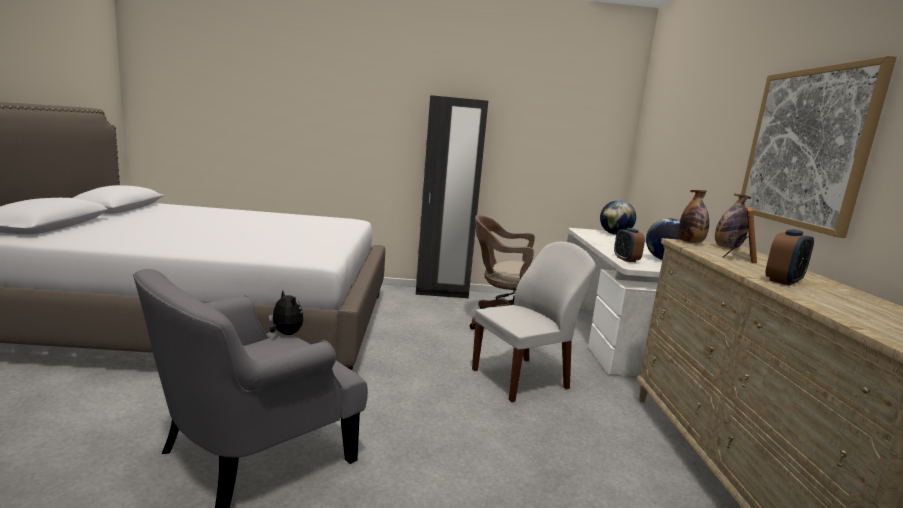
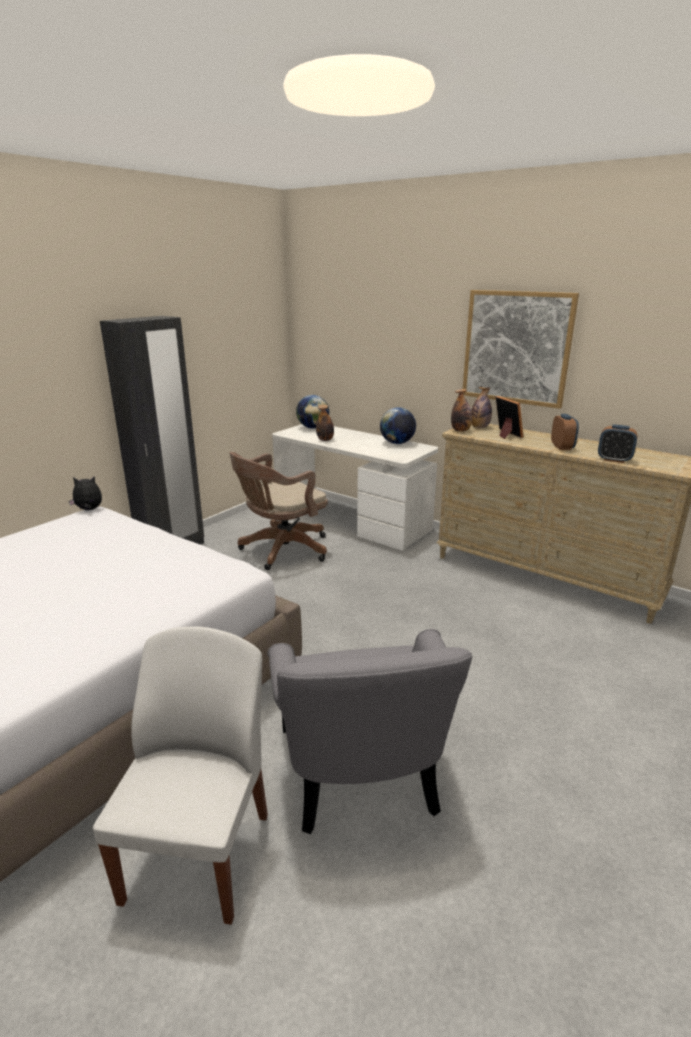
camera: 50 degrees left, 10 degrees up
plush toy [269,291,303,335] -> plush toy moved to [68,476,102,510]
white chair [472,242,596,402] -> white chair moved to [93,627,268,925]
alarm clock [614,228,645,262] -> alarm clock moved to [598,425,638,463]
none -> bottle [316,405,334,441]

